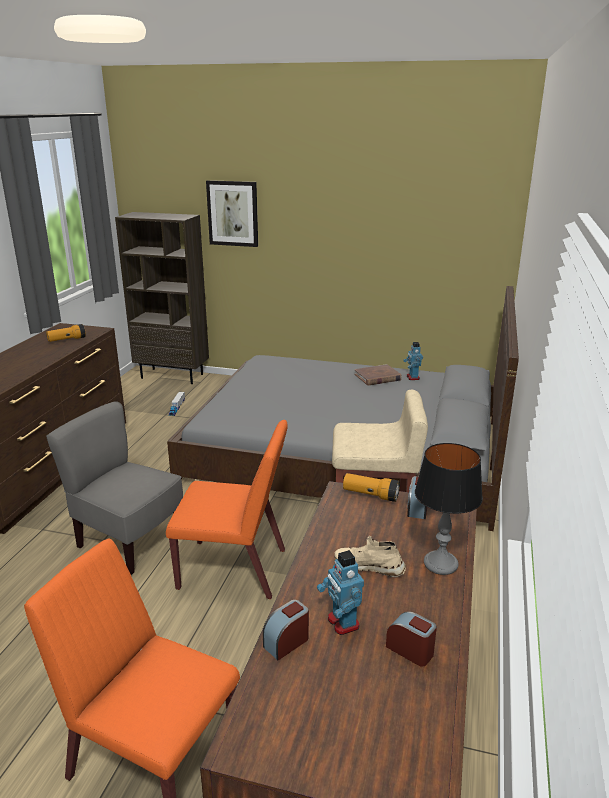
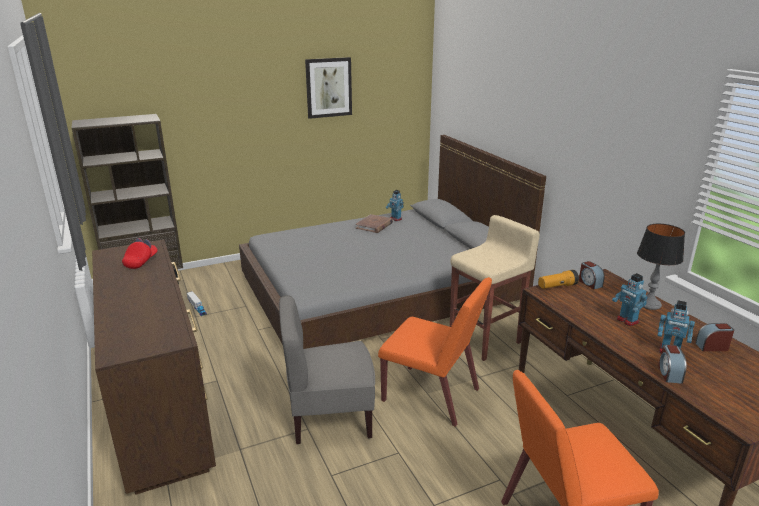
camera: 40 degrees left, 0 degrees up
flashlight [46,324,86,342] -> red cap [122,238,158,269]
orange chair [166,420,288,599] -> orange chair turned 60 degrees clockwise [378,277,492,427]
picture [206,180,258,247] -> picture moved to [305,57,352,119]
beige shoe [334,536,406,578] -> toy robot [612,273,648,326]

